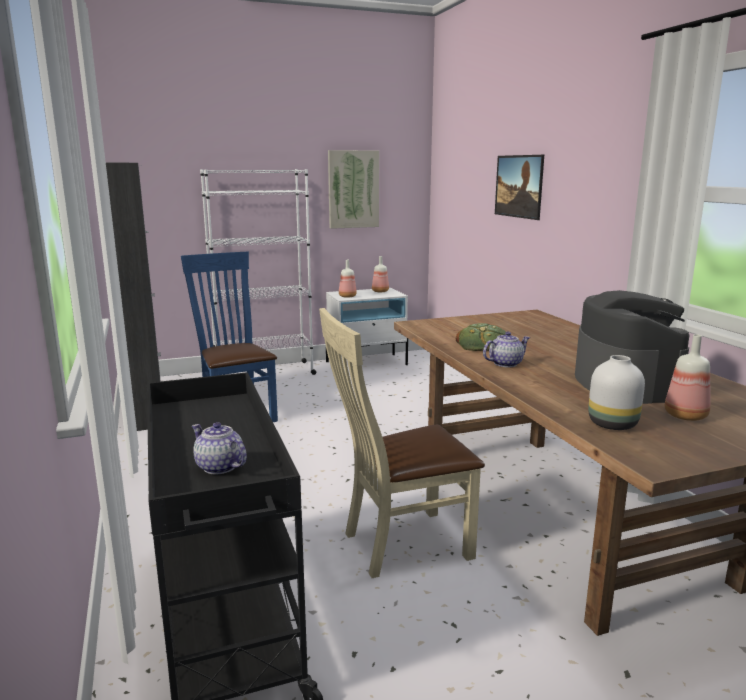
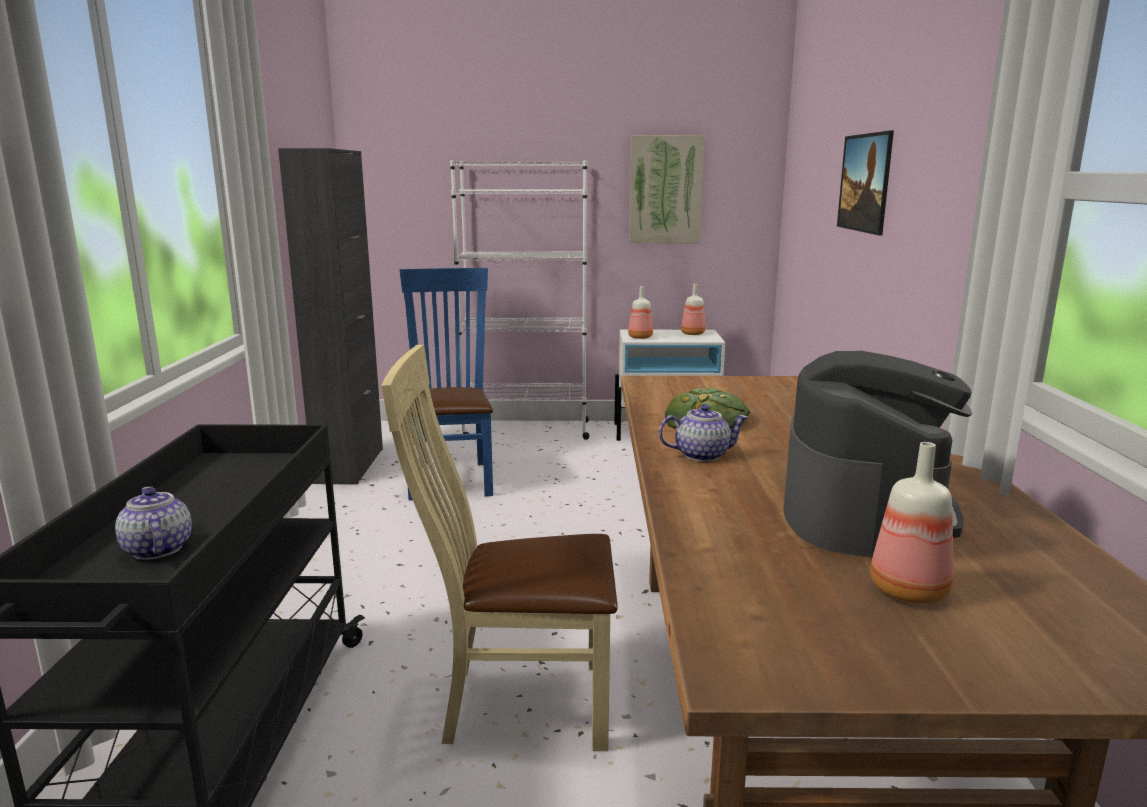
camera: 20 degrees right, 0 degrees up
white vase [588,355,645,430] -> none

